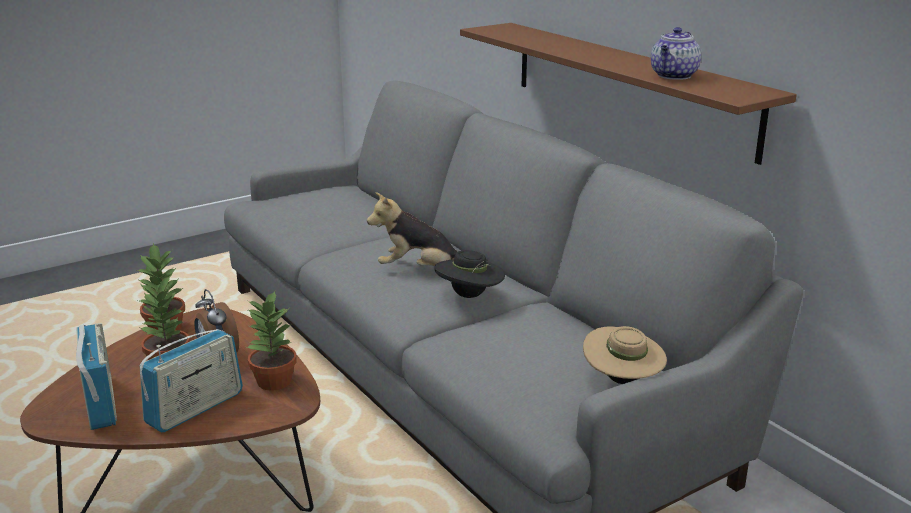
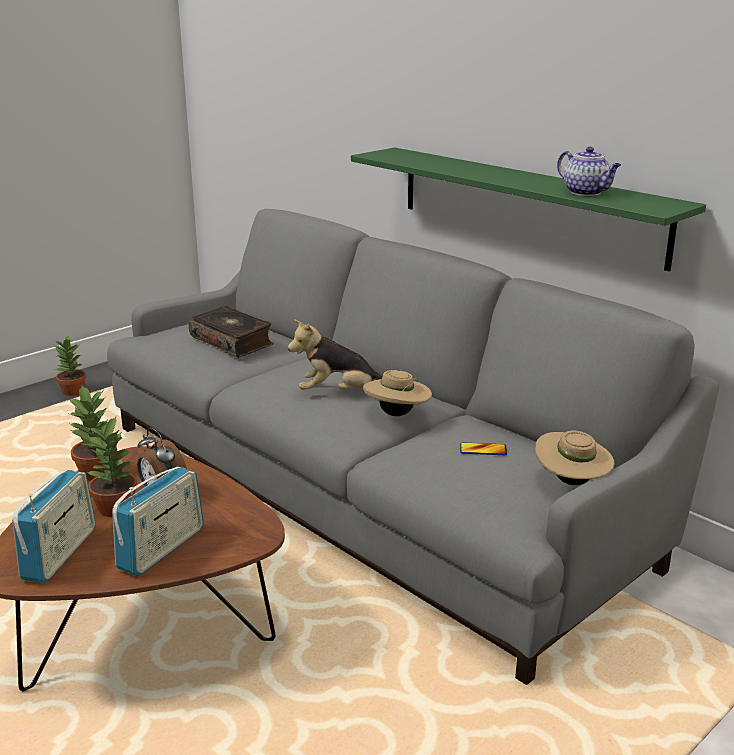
camera: 10 degrees left, 0 degrees up
radio [76,323,117,430] -> radio turned 45 degrees clockwise [12,470,95,583]
potted plant [247,291,297,391] -> potted plant moved to [54,335,86,396]
black hat [434,250,505,298] -> beige hat [363,370,432,416]
brown shelf [460,23,797,165] -> green shelf [351,147,706,271]
teapot [651,27,701,80] -> teapot turned 60 degrees counterclockwise [557,147,621,196]
none -> book [189,306,273,358]
none -> phone [460,442,507,455]

